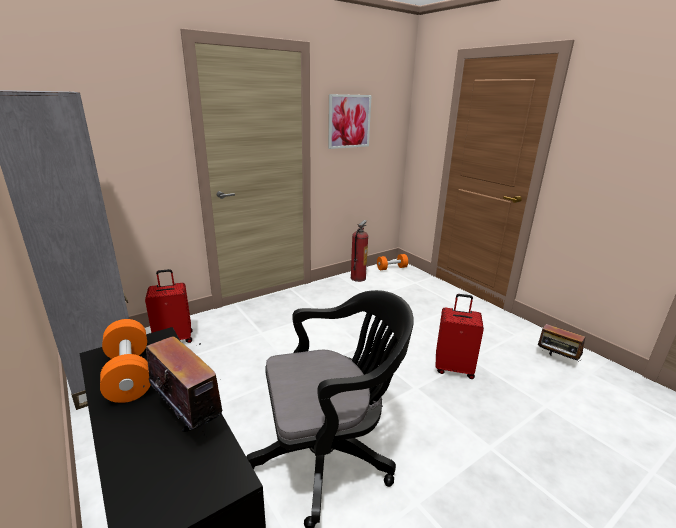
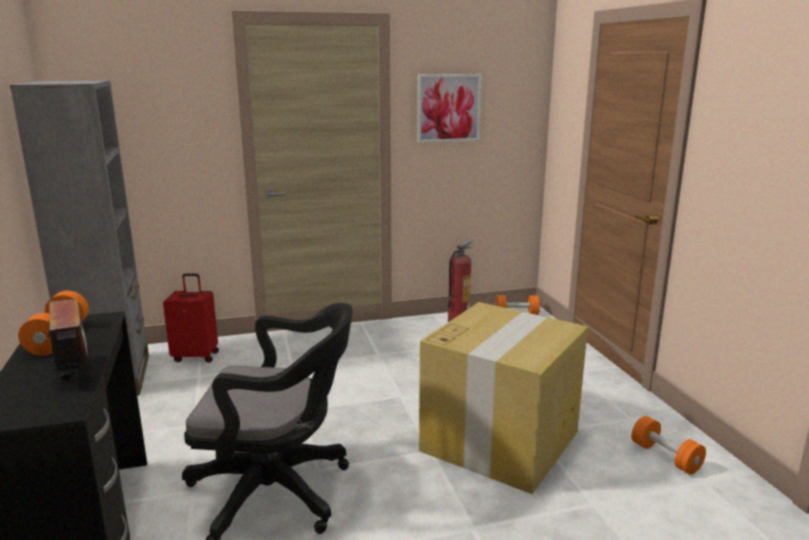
camera: 20 degrees right, 5 degrees down
red suitcase [435,294,484,379] -> cardboard box [419,302,588,494]
radio [538,321,585,361] -> orange dumbbell [631,416,706,475]

